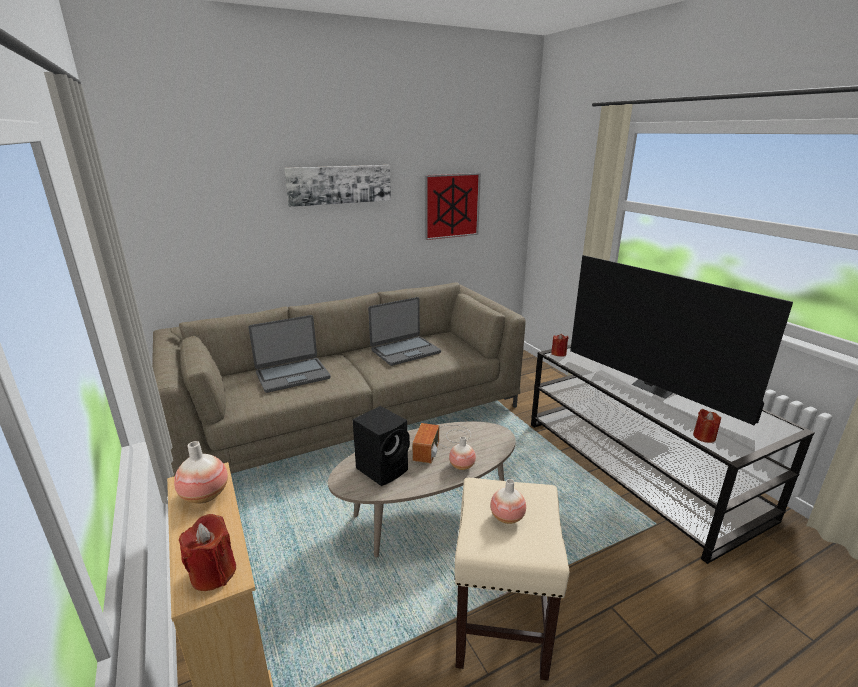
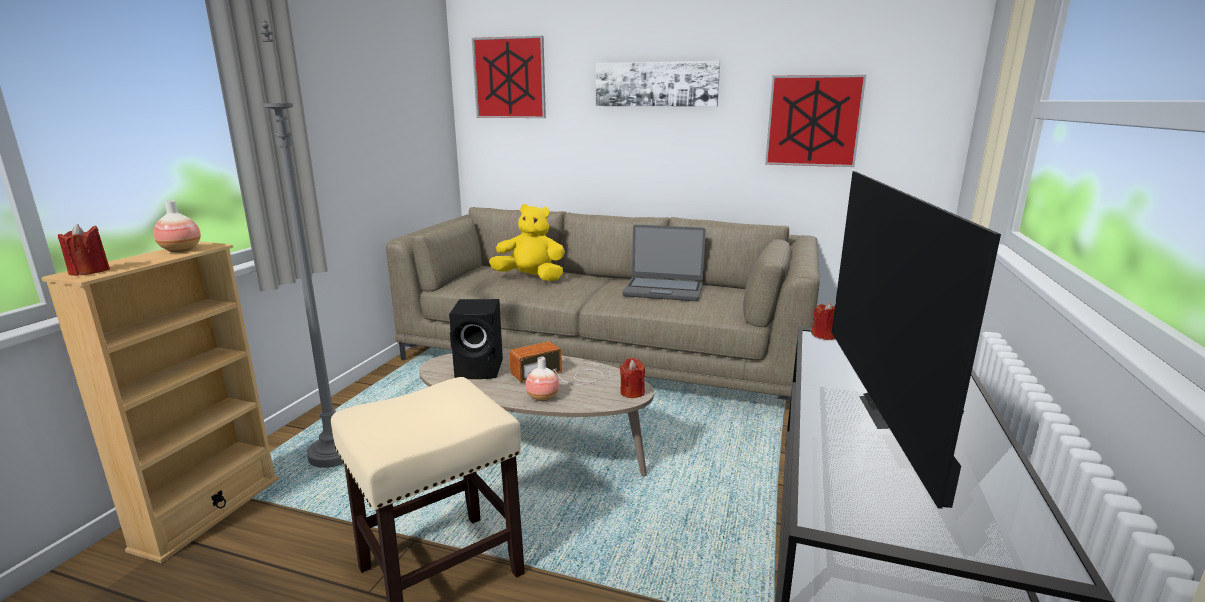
camera: 45 degrees right, 5 degrees down
laptop [248,315,331,393] -> yellow plush toy [489,204,565,281]
vase [490,479,526,524] -> none
red candle [693,409,721,443] -> red candle moved to [620,358,645,398]
none -> grey floor lamp [260,20,344,468]
none -> picture [472,36,546,118]

